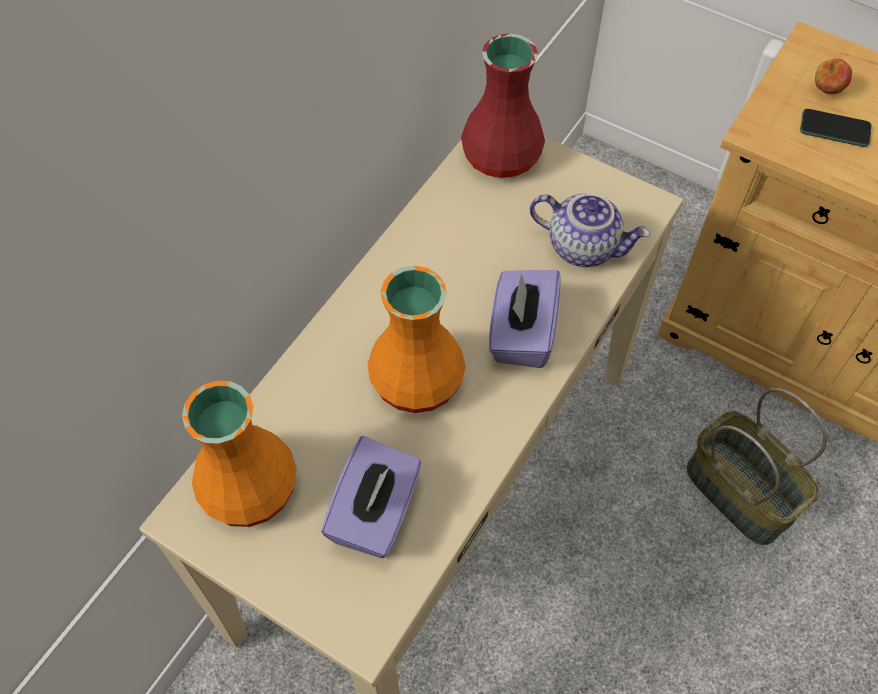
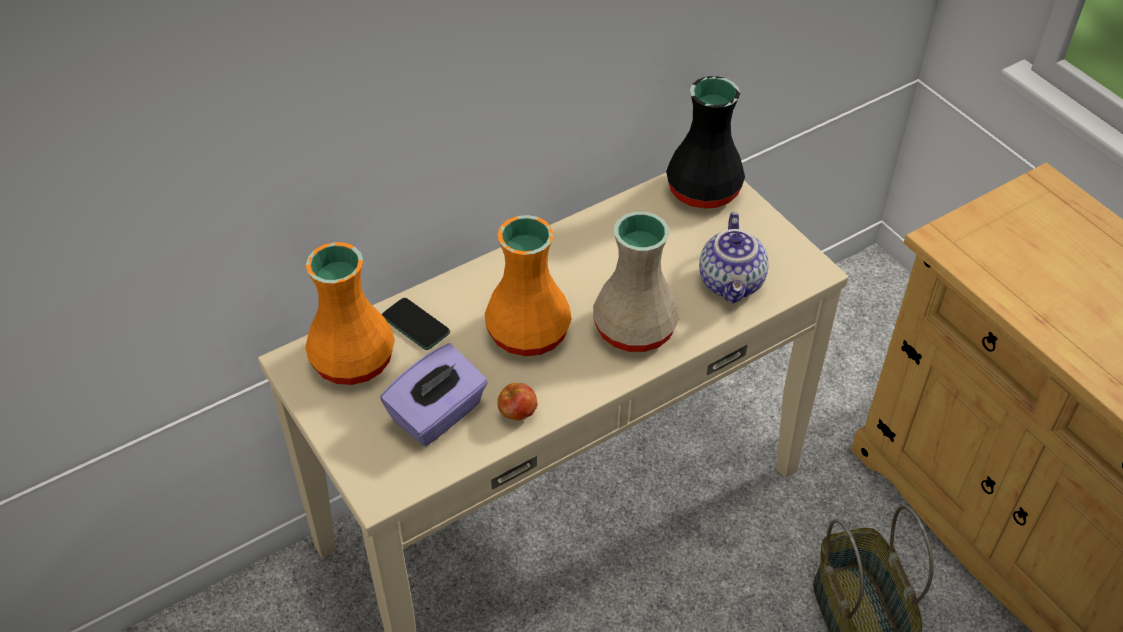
camera: 25 degrees right, 10 degrees down
red vase [461,33,545,178] -> black vase [666,76,745,209]
purple tissue box [489,270,561,368] -> beige vase [593,212,679,352]
teapot [530,193,650,267] -> teapot turned 45 degrees clockwise [699,212,769,303]
phone [800,109,872,147] -> phone moved to [382,298,450,350]
apple [815,59,852,94] -> apple moved to [497,383,537,421]

